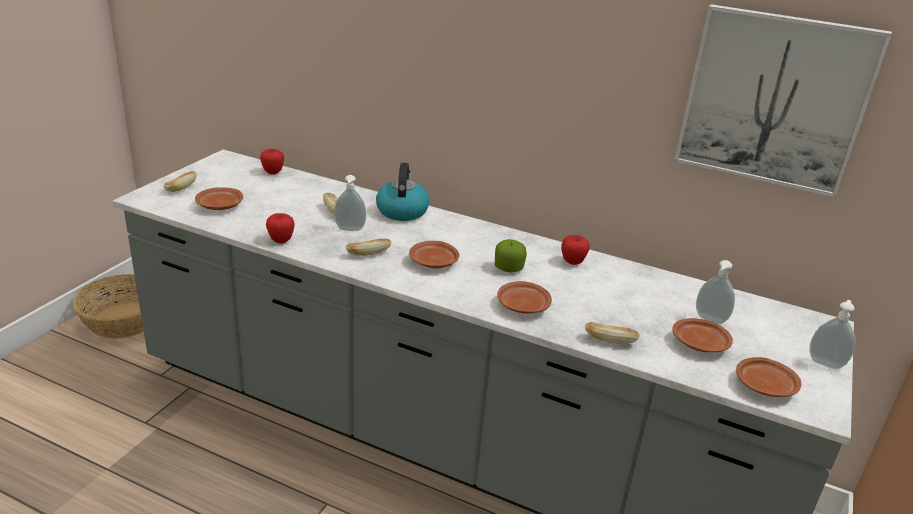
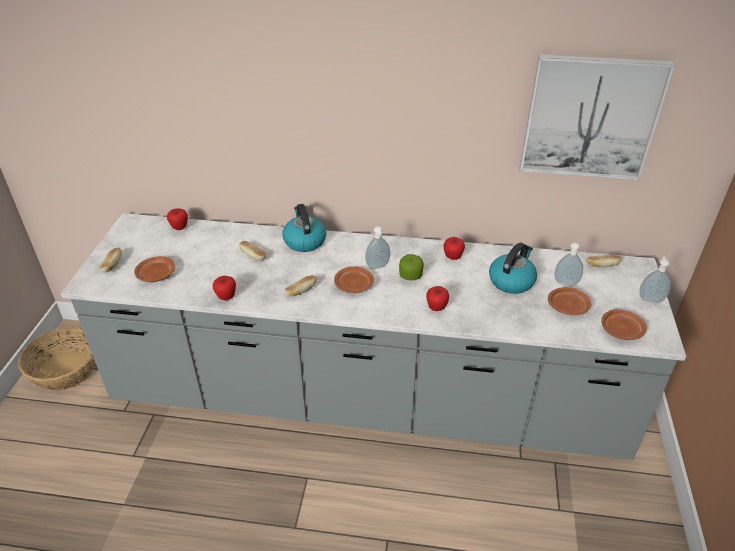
camera: 15 degrees left, 10 degrees up
soap dispenser [334,175,366,231] -> soap dispenser moved to [365,226,390,269]
brown plate [497,281,552,314] -> apple [426,286,449,311]
bread [585,322,640,344] -> bread moved to [586,255,622,268]
none -> kettle [489,242,537,294]

